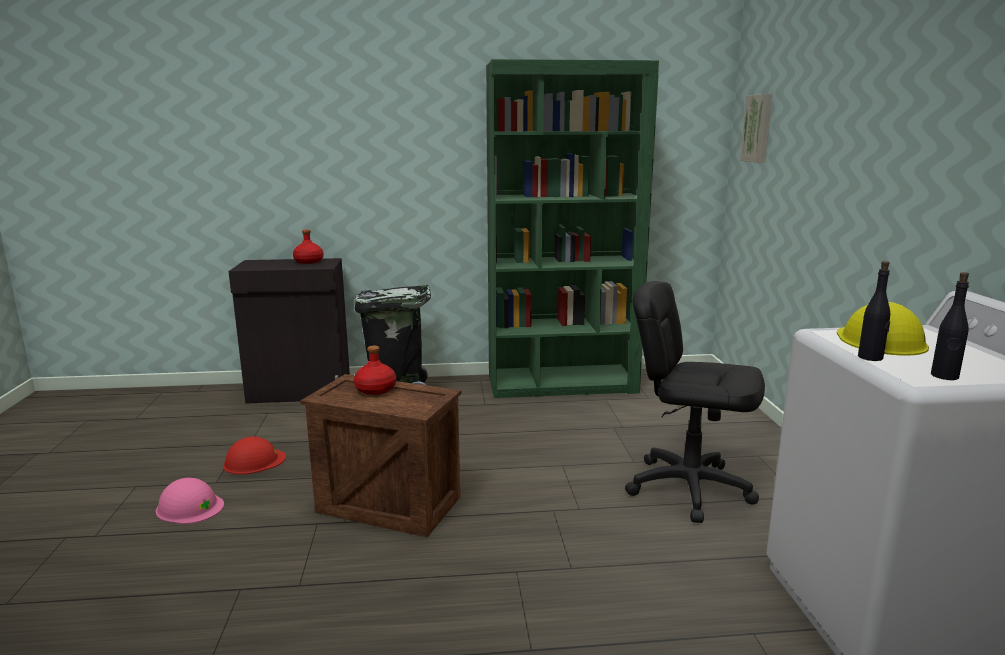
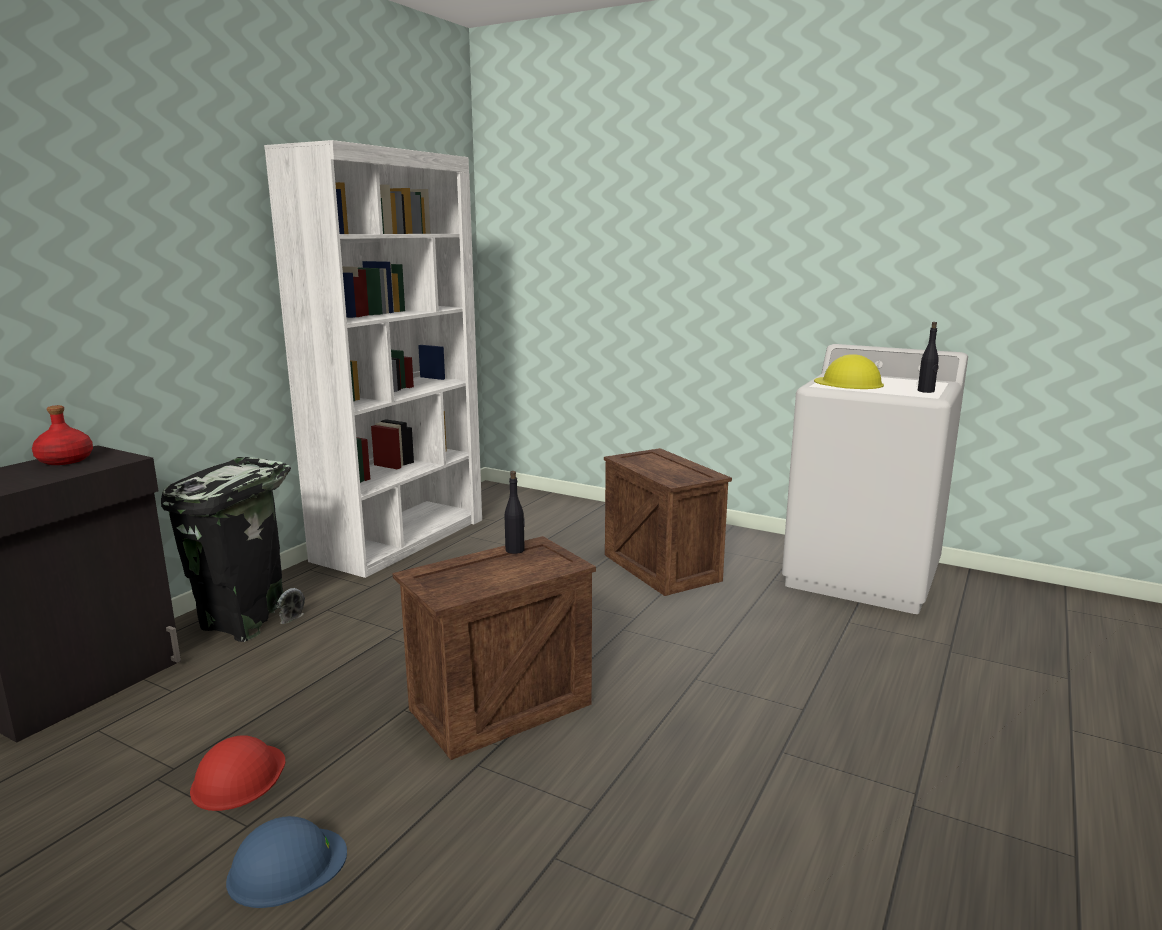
camera: 55 degrees left, 0 degrees up
pink hard hat [156,478,224,524] -> blue hard hat [226,816,347,908]
red bottle [354,346,396,395] -> none
green bookcase [486,59,659,398] -> white bookcase [264,140,482,578]
black office chair [625,281,765,523] -> crate [604,448,732,596]
picture [740,94,772,163] -> none
black bottle [858,261,890,361] -> black bottle moved to [505,471,525,554]

